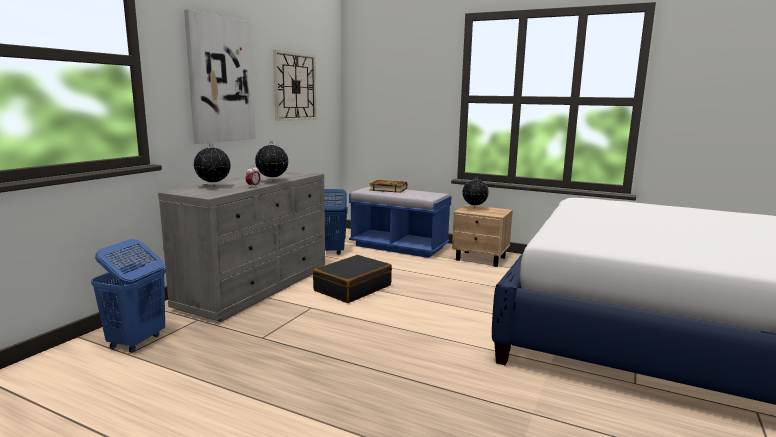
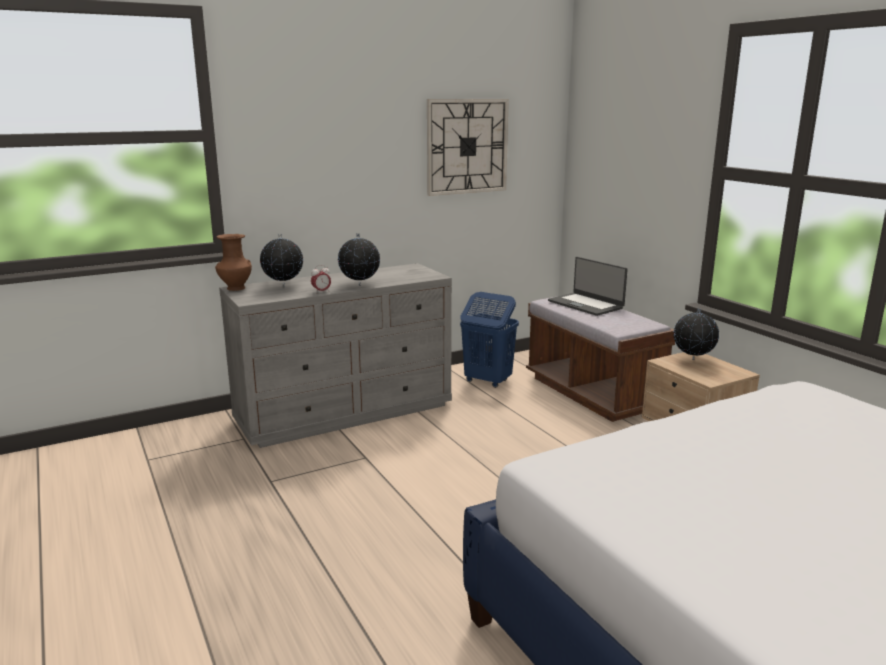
camera: 35 degrees right, 5 degrees up
blue laundry basket [91,239,166,352] -> none
picture [184,9,256,144] -> none
black suitcase [313,255,392,303] -> none
blue bench [349,187,452,258] -> brown bench [526,296,675,422]
book [369,180,408,193] -> laptop [548,257,628,316]
none -> brown vase [215,234,252,291]

